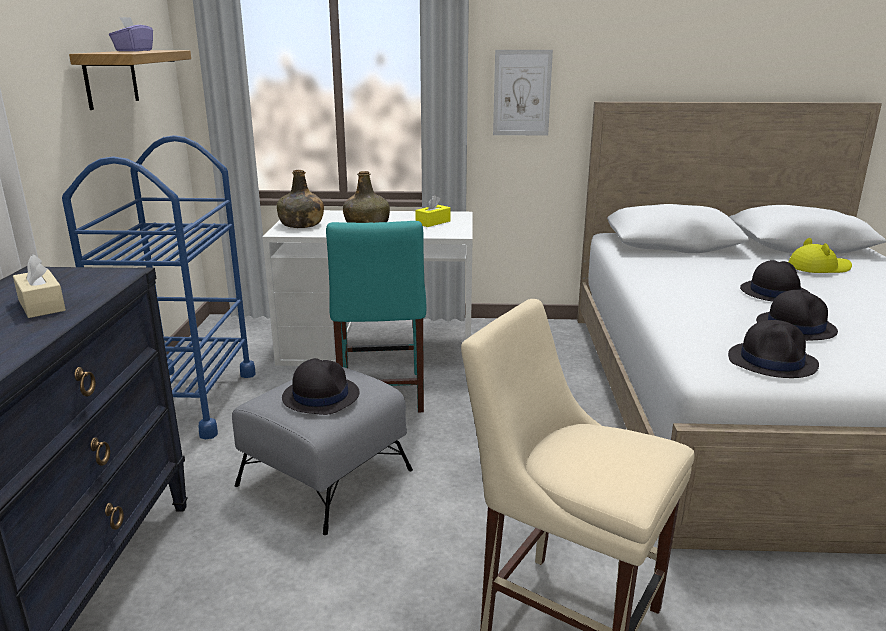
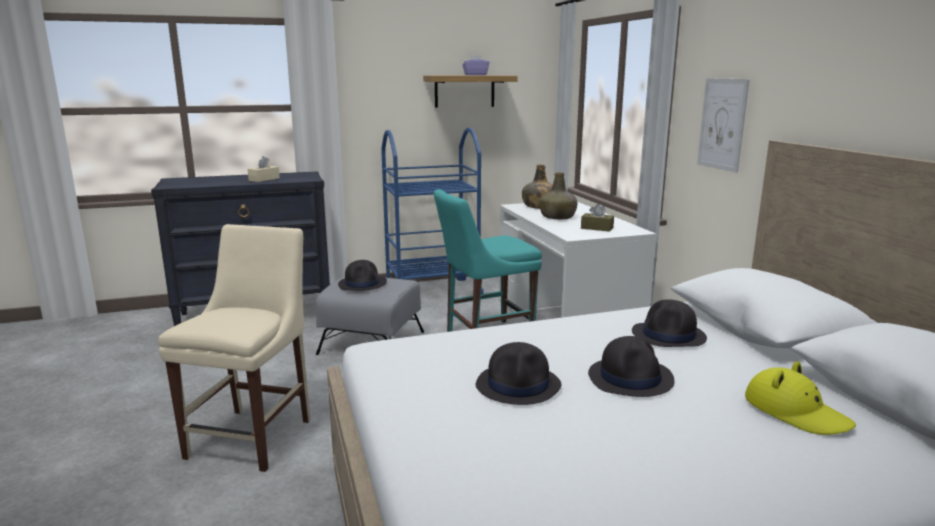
camera: 70 degrees right, 5 degrees down
yellow tissue box [415,195,451,227] -> brown tissue box [581,204,614,232]
black hat [728,320,819,378] -> black hat moved to [632,299,707,347]

